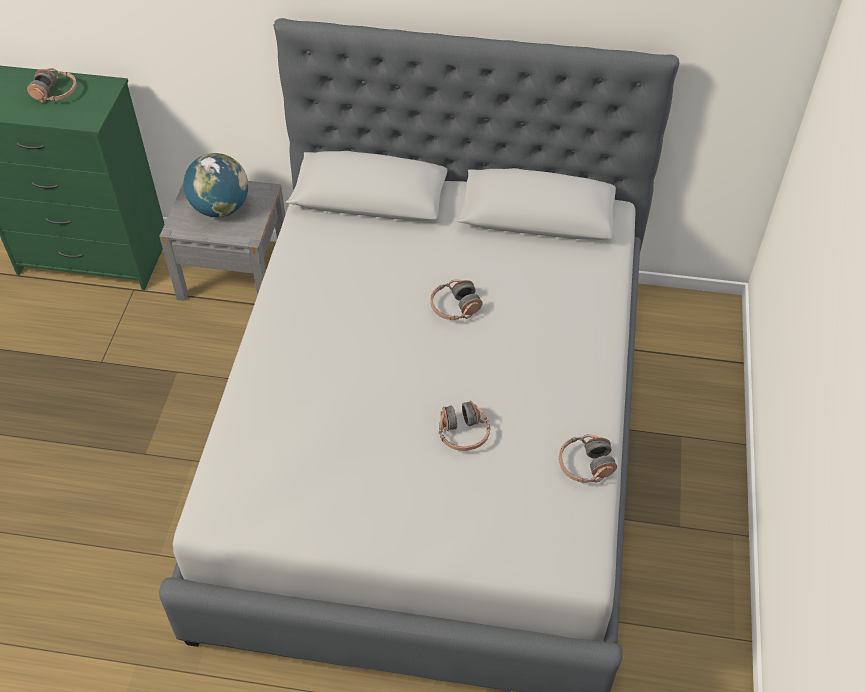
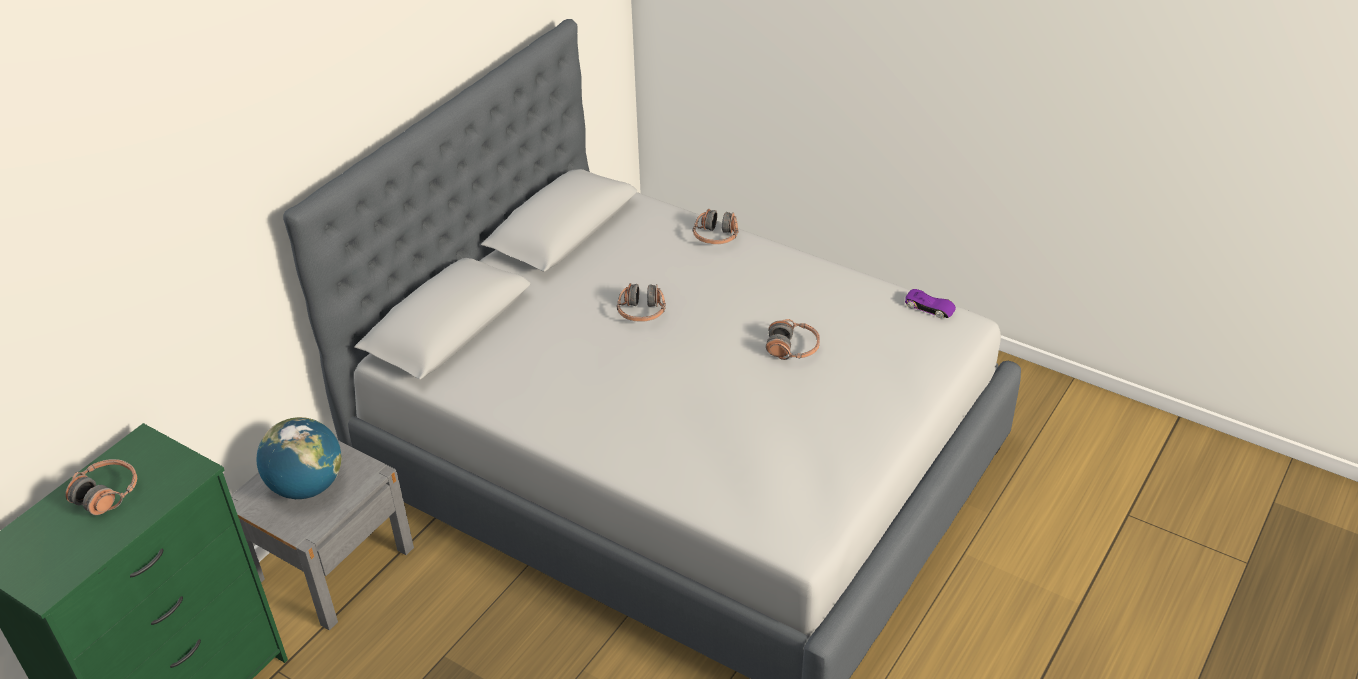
camera: 65 degrees left, 10 degrees down
headphones [559,434,617,483] -> headphones moved to [693,209,738,244]
none -> purple toy car [905,289,956,318]

